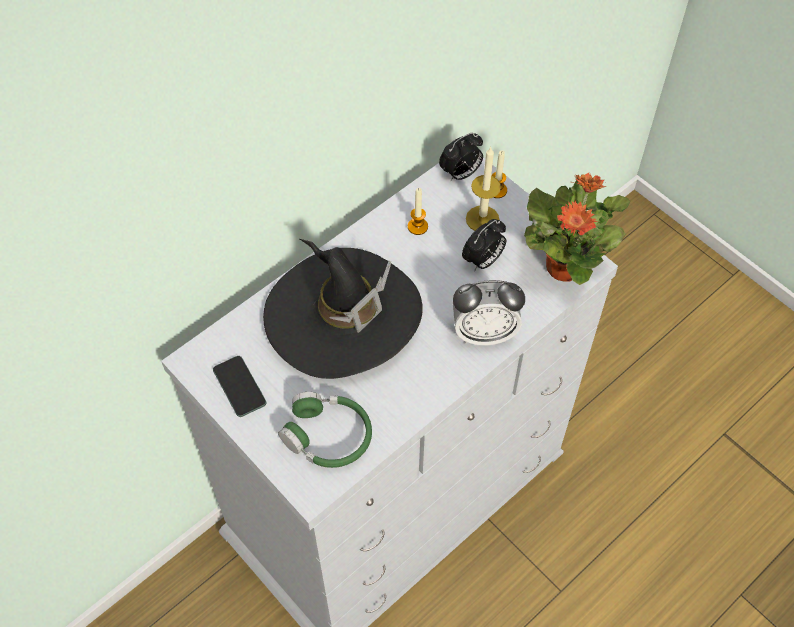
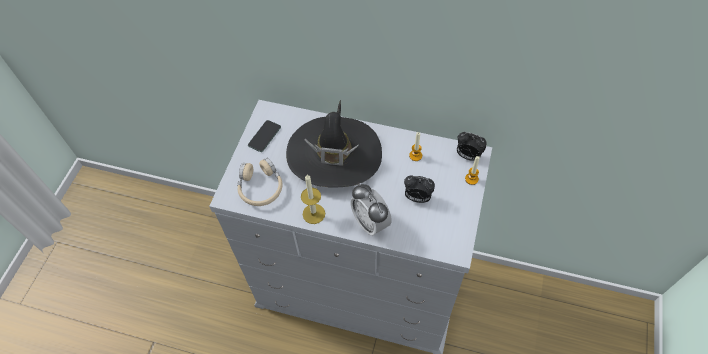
camera: 60 degrees right, 0 degrees up
green headphones [278,392,372,468] -> beige headphones [237,158,283,206]
candle [466,147,501,231] -> candle moved to [301,174,325,224]
potted plant [524,173,630,285] -> none

